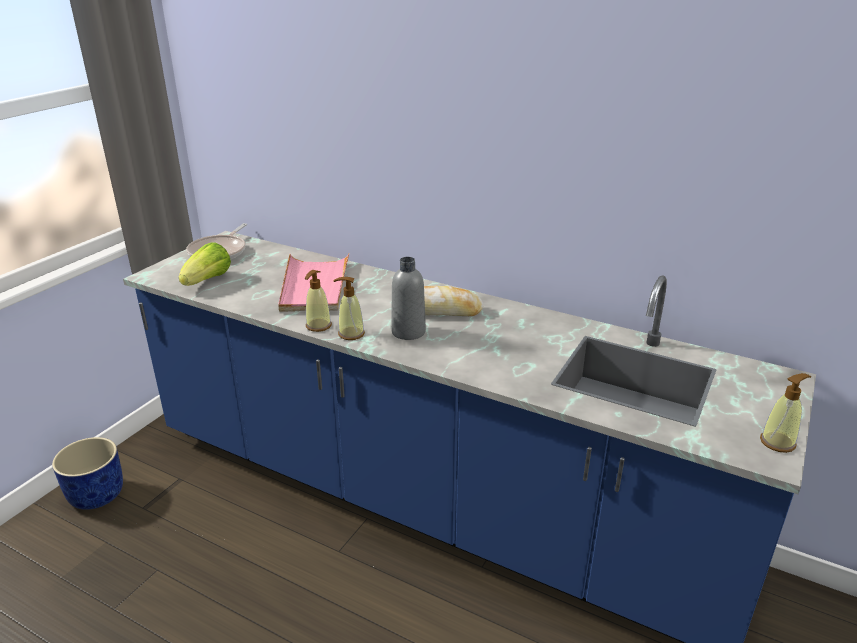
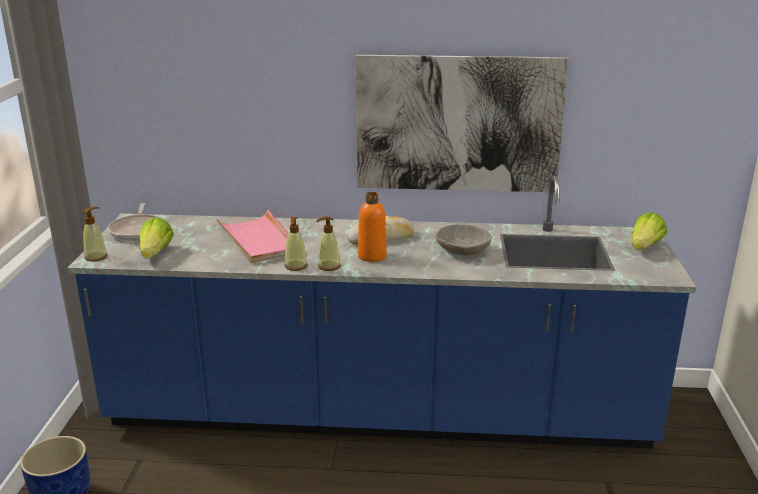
camera: 25 degrees left, 5 degrees down
grey bottle [391,257,426,340] -> orange bottle [358,192,387,262]
soap dispenser [760,373,812,453] -> soap dispenser moved to [83,207,107,261]
none -> picture [356,55,569,192]
none -> grey bowl [436,225,492,255]
none -> lettuce [631,212,667,250]

